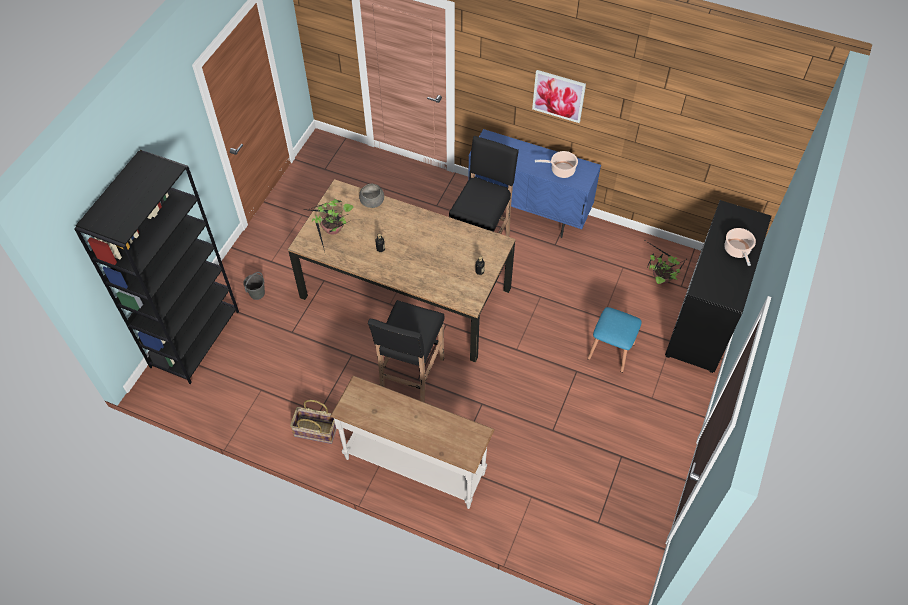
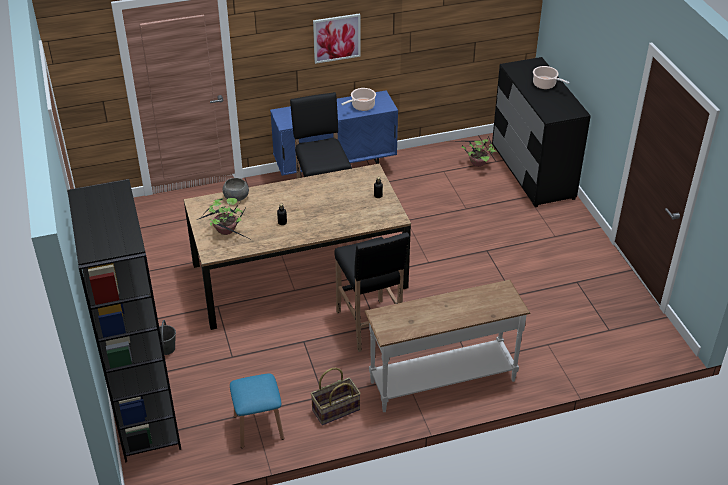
camera: 40 degrees left, 15 degrees down
blue stool [587,307,642,373] -> blue stool moved to [230,374,284,448]

